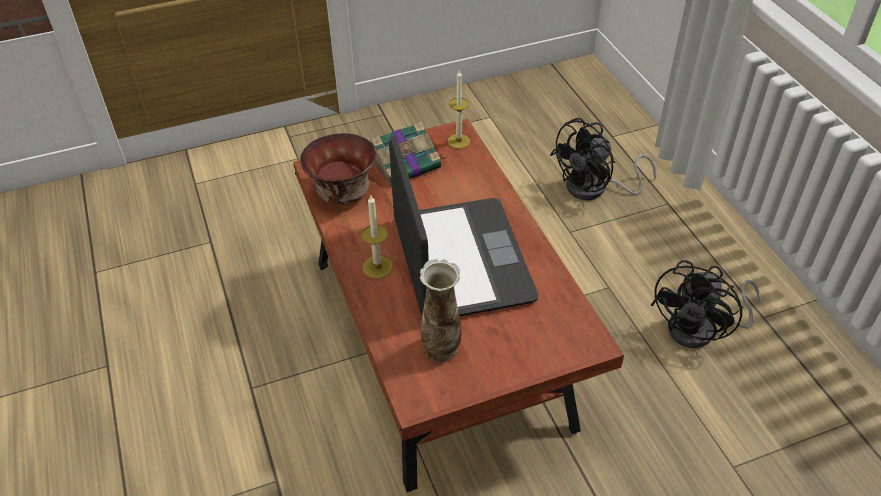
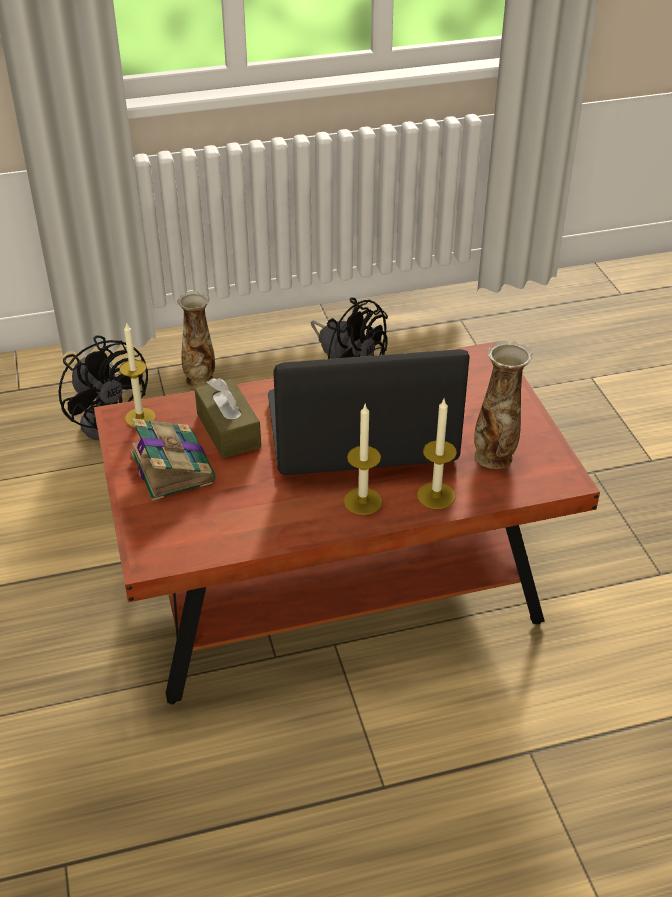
camera: 85 degrees left, 5 degrees down
bowl [300,133,376,205] -> none
none -> vase [177,291,215,388]
none -> brown tissue box [195,378,261,459]
none -> candle [417,399,457,509]

